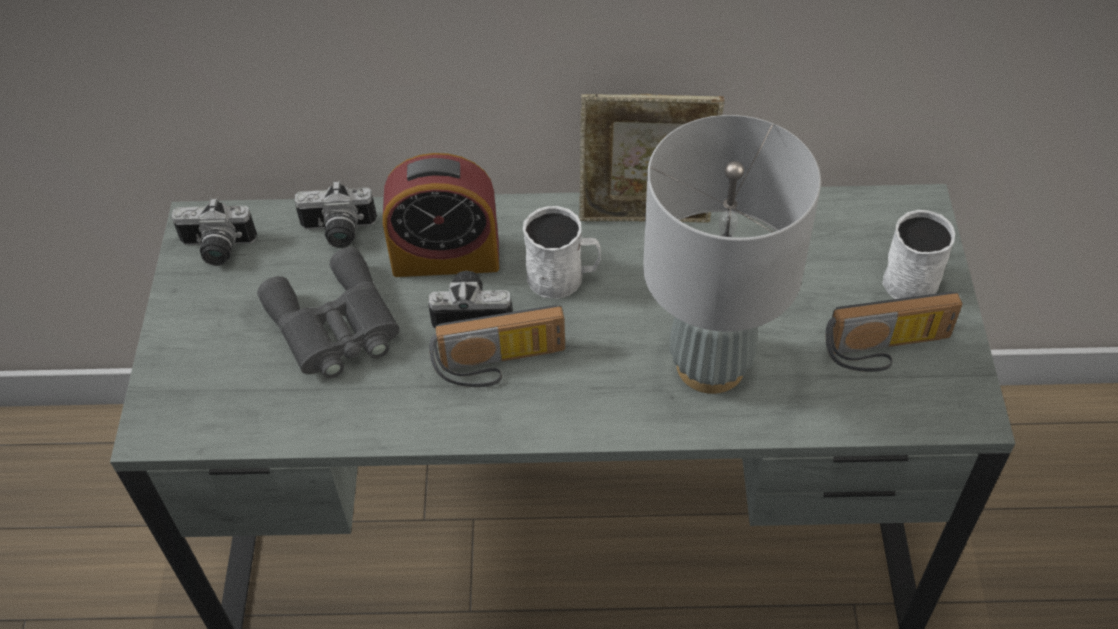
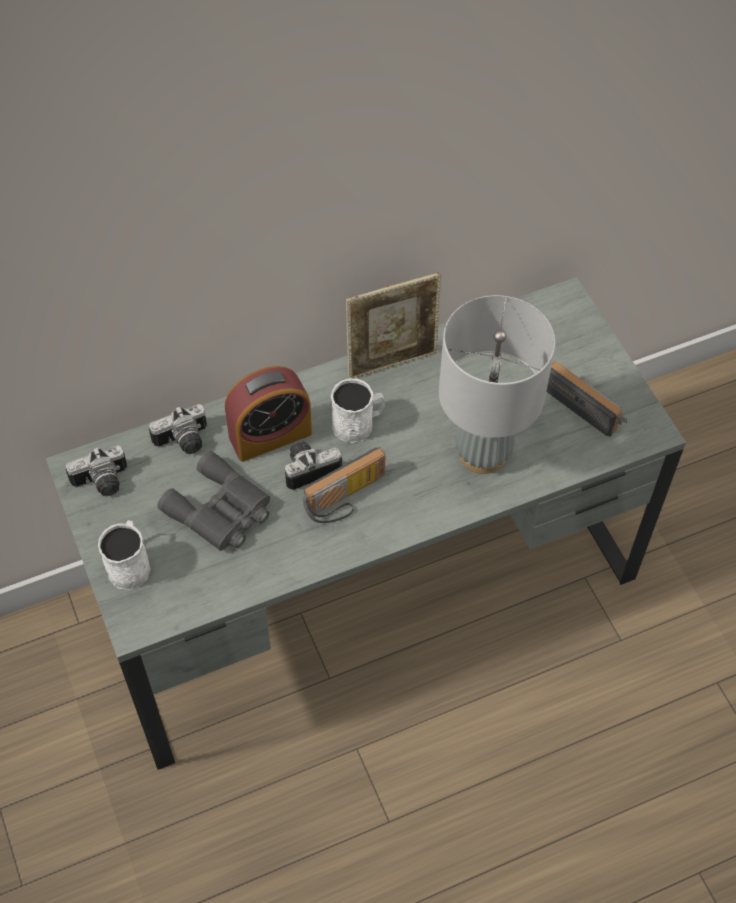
camera: 25 degrees left, 5 degrees up
radio [825,292,963,372] -> radio turned 105 degrees counterclockwise [546,362,627,437]
white mug [883,210,955,299] -> white mug moved to [98,520,150,590]

